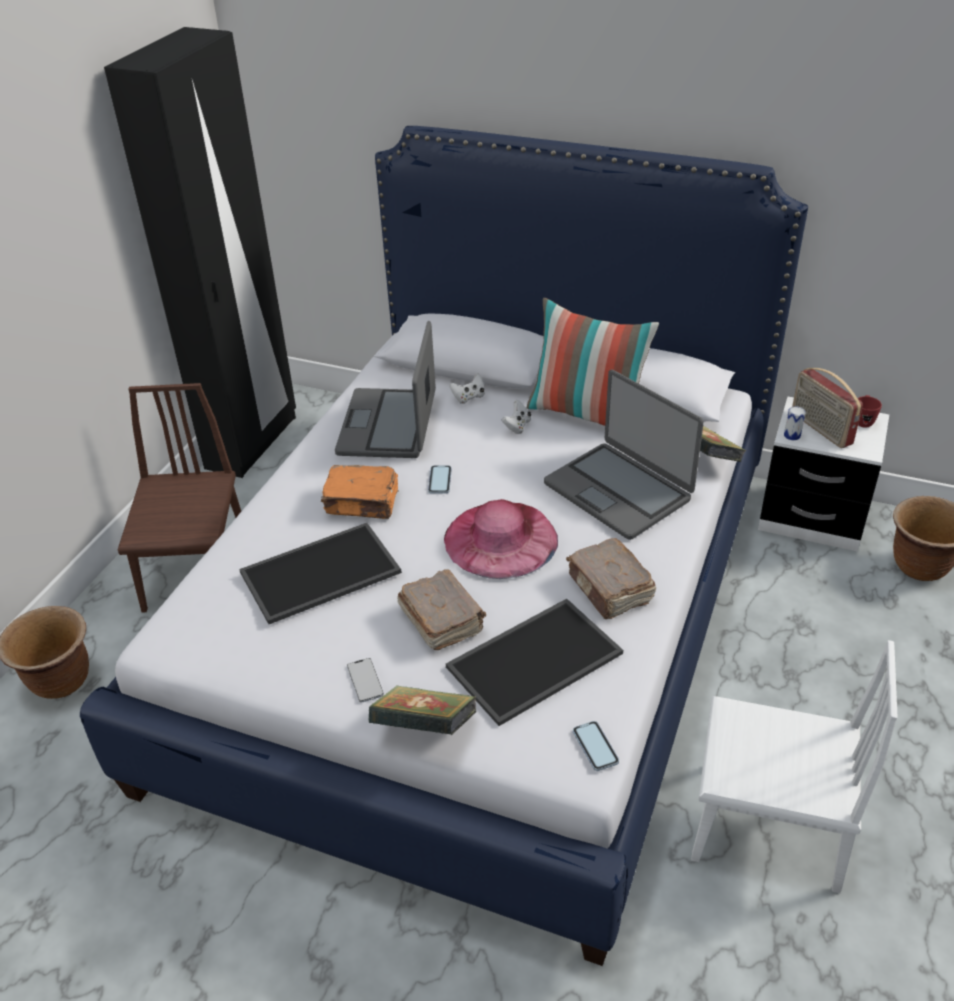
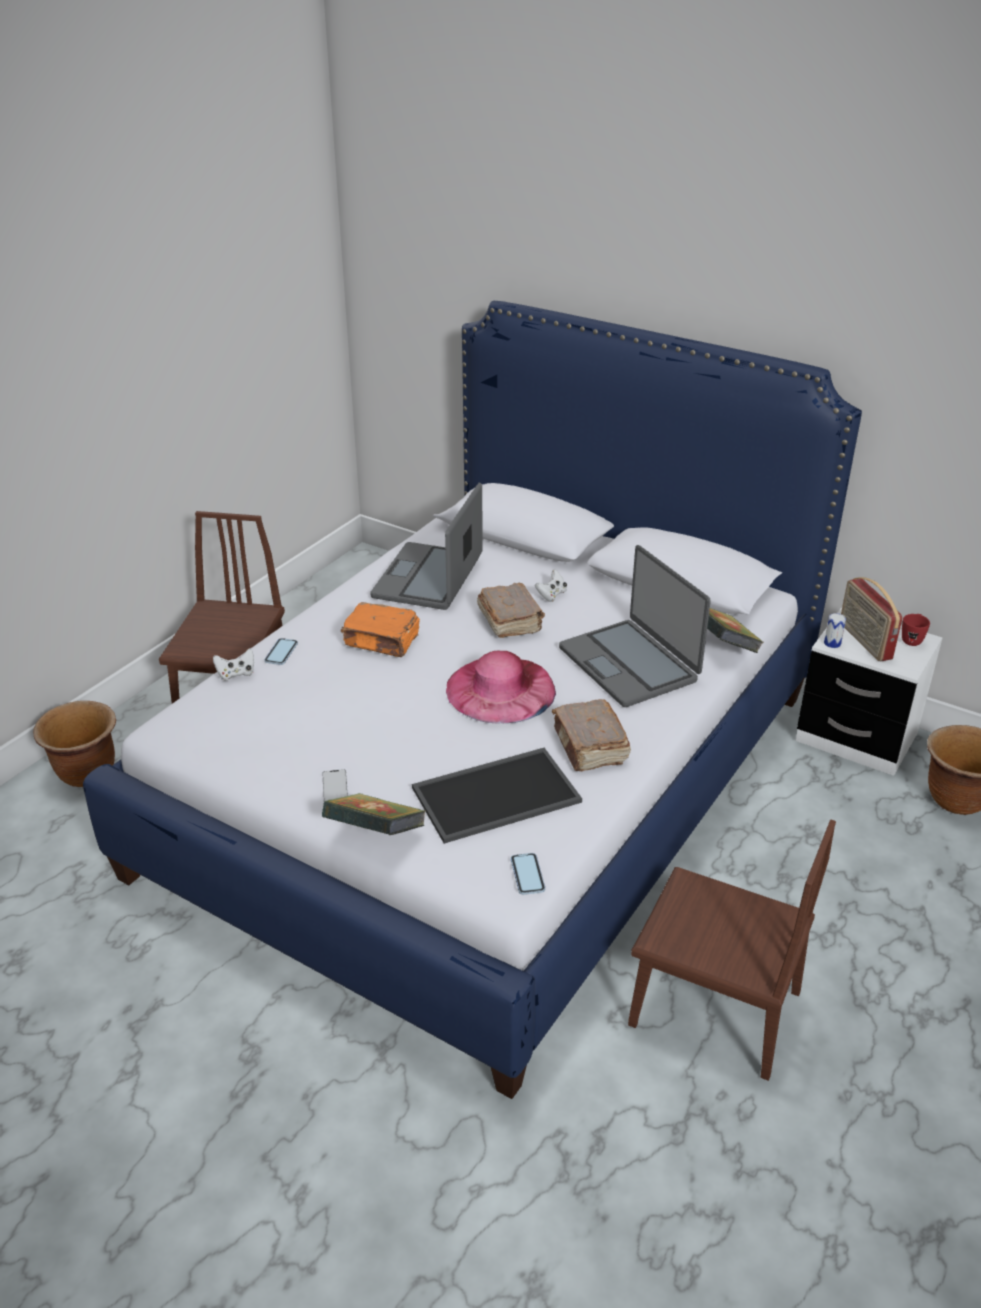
camera: 10 degrees right, 5 degrees down
black wardrobe [104,27,296,478] -> none
tray [239,523,402,624] -> none
brown book [397,569,486,650] -> brown book moved to [477,583,545,638]
phone [428,466,452,493] -> phone moved to [264,638,298,665]
white game controller [449,373,485,404] -> white game controller moved to [213,648,254,681]
pillow [527,298,659,426] -> none
white chair [691,640,898,893] -> brown chair [628,820,836,1081]

